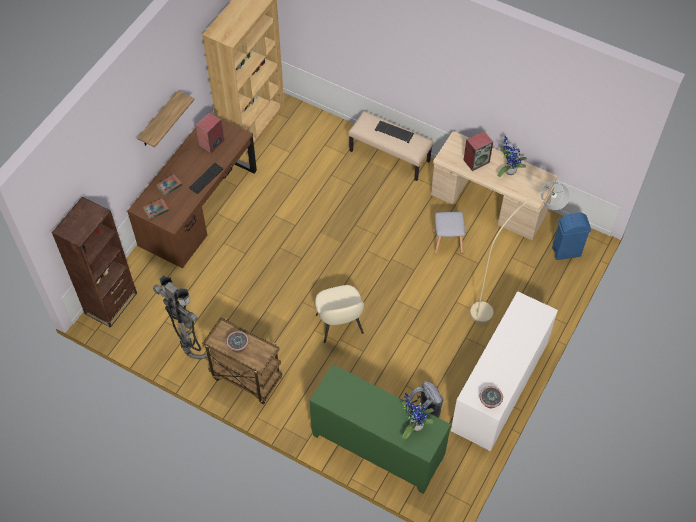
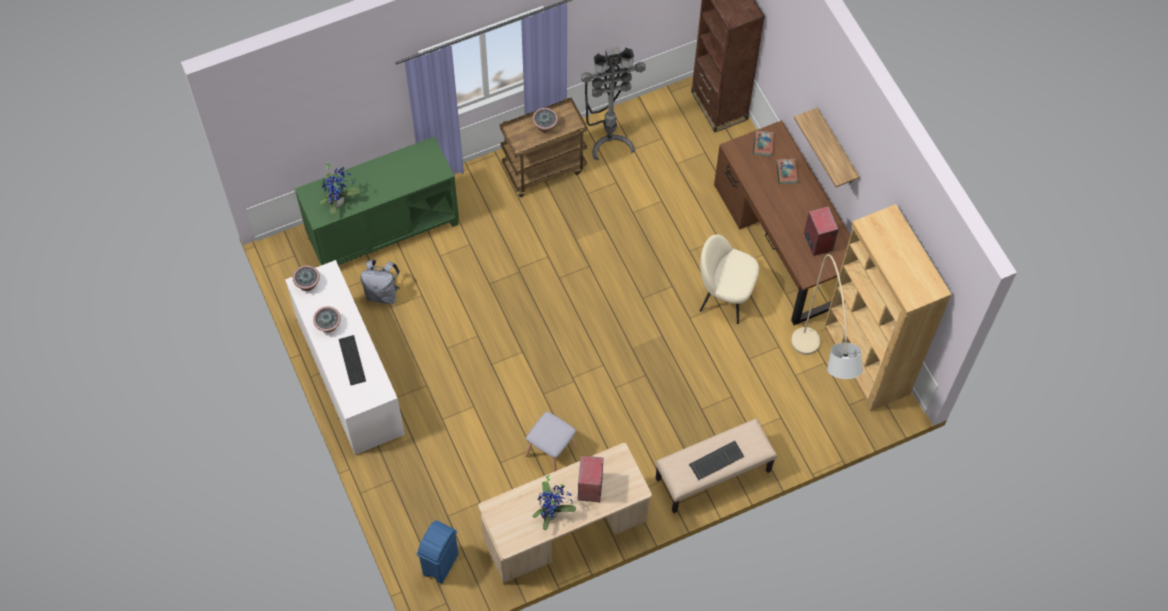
camera: 125 degrees right, 5 degrees up
keyboard [189,163,224,194] -> keyboard moved to [339,335,366,385]
beige chair [315,285,364,343] -> beige chair moved to [700,234,759,324]
beige floor lamp [470,182,570,323] -> beige floor lamp moved to [791,254,863,379]
none -> potted plant [313,306,341,332]

